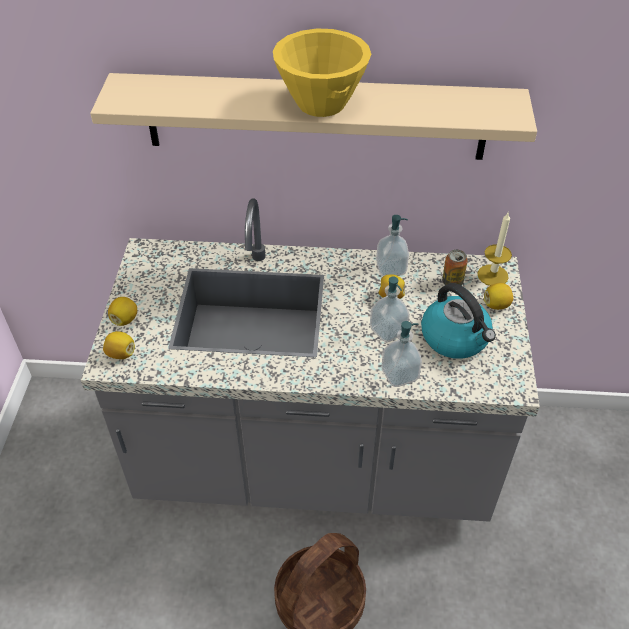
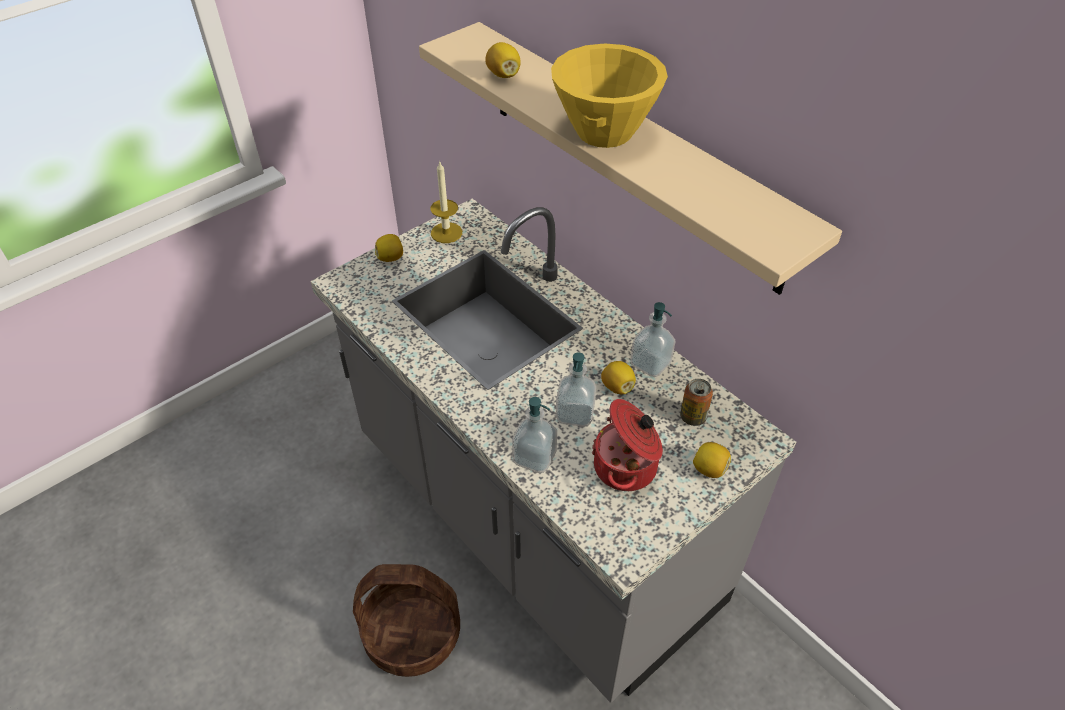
camera: 45 degrees right, 0 degrees up
lemon [103,331,135,359] -> lemon moved to [485,42,521,78]
kettle [421,283,496,359] -> cooking pot [592,399,663,491]
candle [477,213,512,286] -> candle moved to [430,160,462,243]

